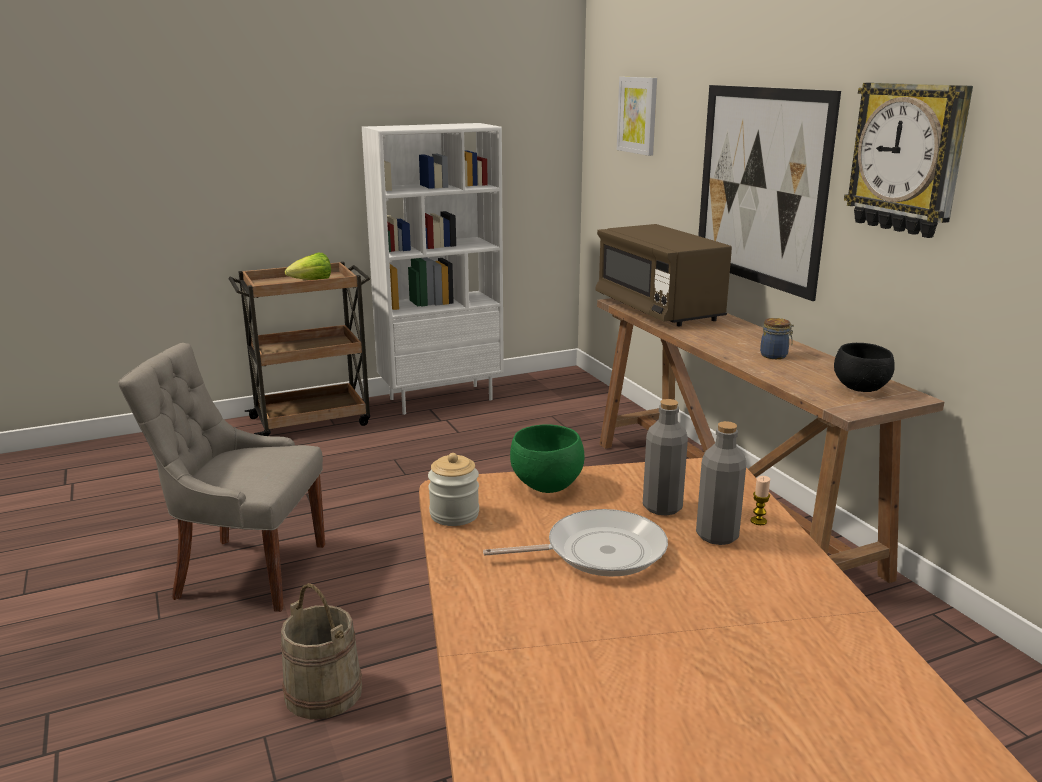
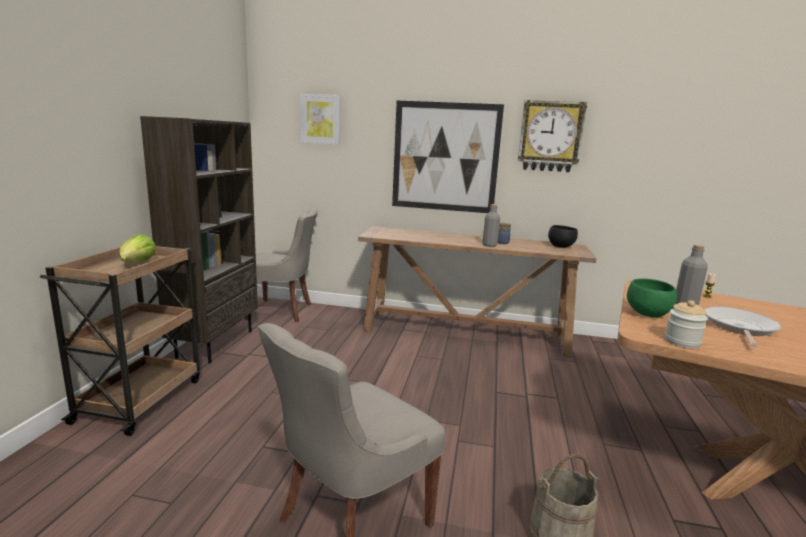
camera: 55 degrees left, 5 degrees down
white bookcase [362,123,504,415] -> brown bookcase [140,116,258,363]
brown microwave [596,224,732,326] -> none
grey bottle [696,421,747,545] -> grey bottle moved to [483,204,500,247]
none -> grey chair [244,209,318,322]

